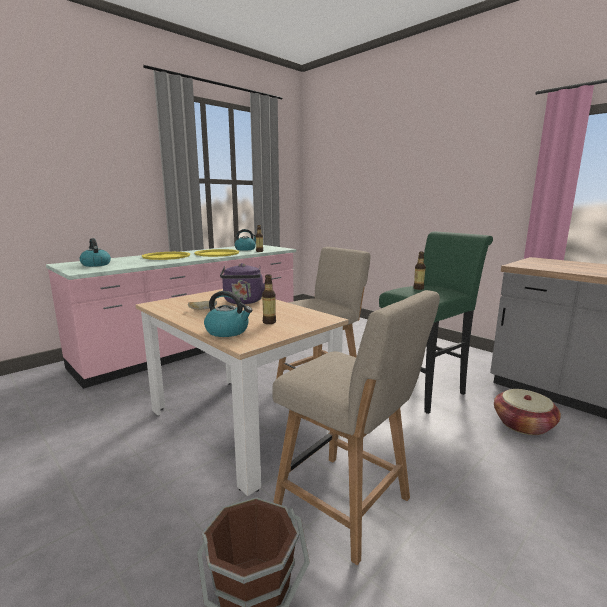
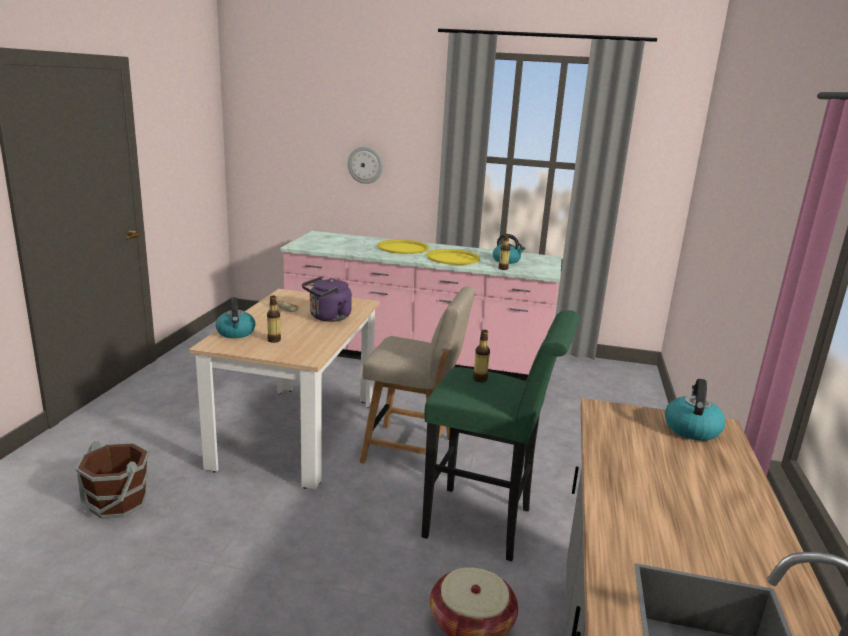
camera: 55 degrees right, 5 degrees up
kettle [80,238,111,267] -> kettle moved to [665,379,725,441]
beige chair [272,290,440,565] -> none
none -> wall clock [348,146,383,184]

